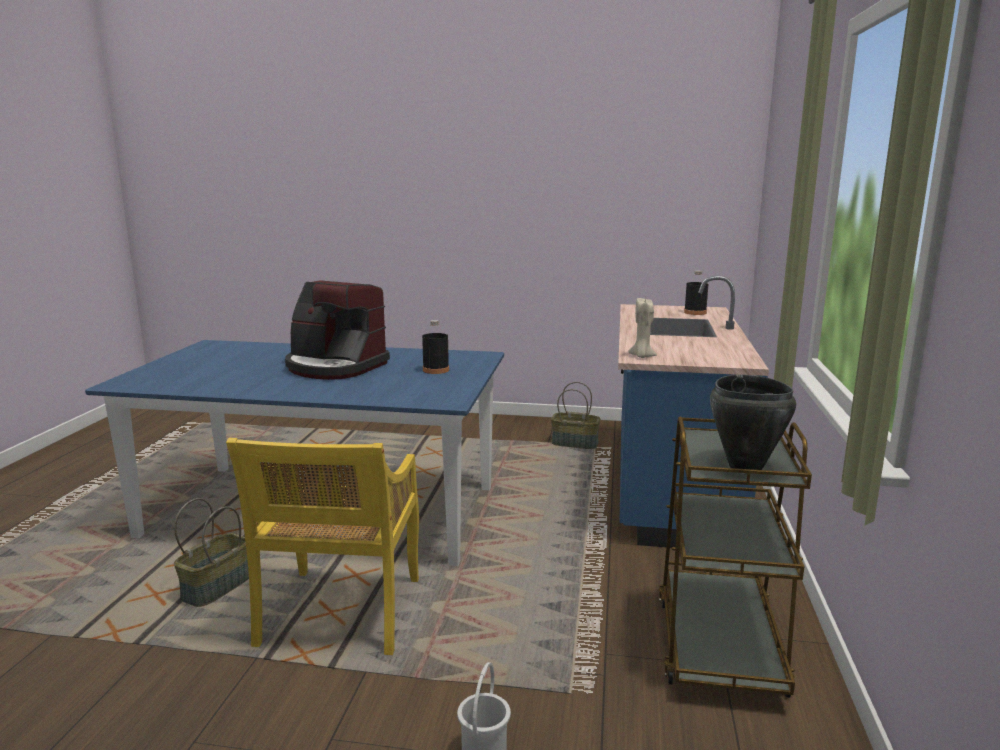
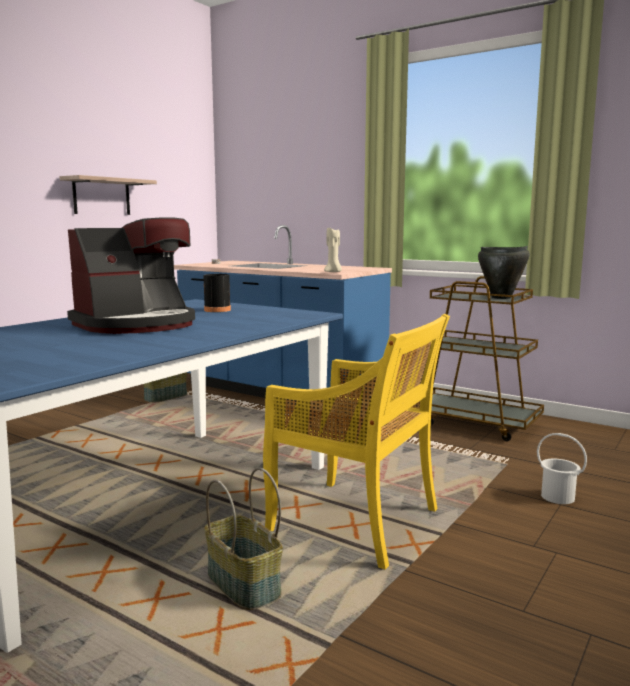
camera: 65 degrees left, 5 degrees down
black bottle [684,271,708,315] -> none
none -> shelf [60,175,157,215]

